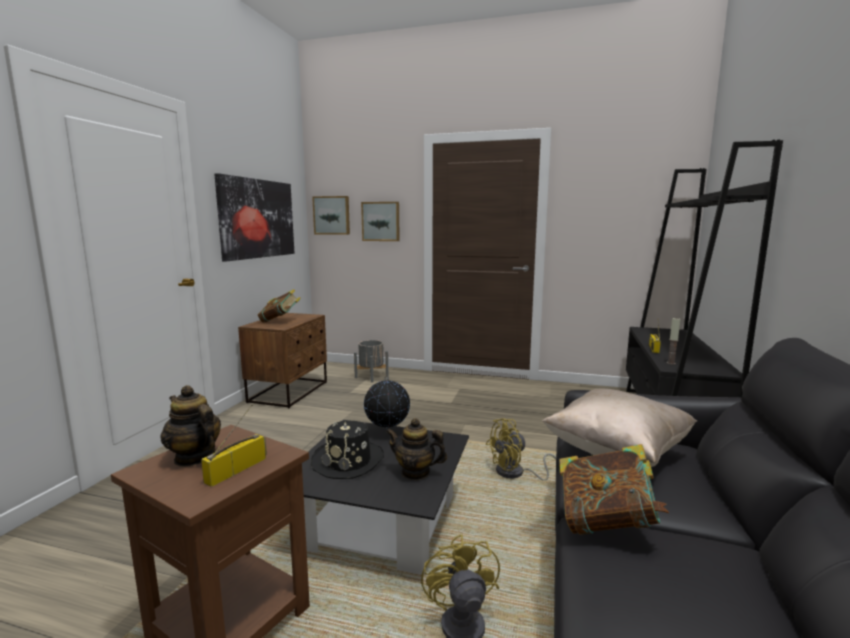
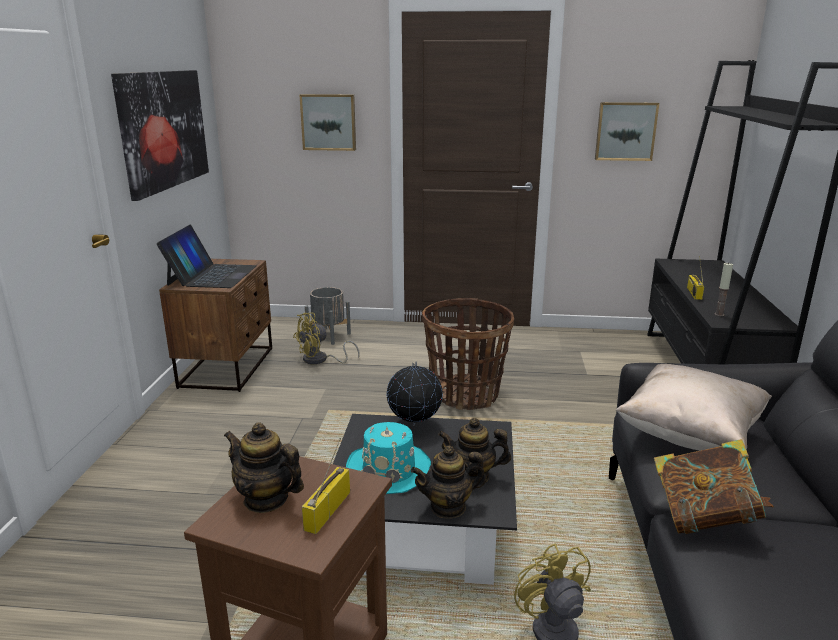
camera: 10 degrees left, 10 degrees up
book [258,289,301,322] -> laptop [156,225,257,288]
black hat [311,420,384,479] -> turquoise hat [346,422,431,494]
picture [312,196,350,235] -> picture moved to [595,102,659,161]
yellow fan [486,418,556,480] -> yellow fan moved to [293,312,360,364]
none -> teapot [411,446,486,519]
none -> basket [422,298,514,410]

